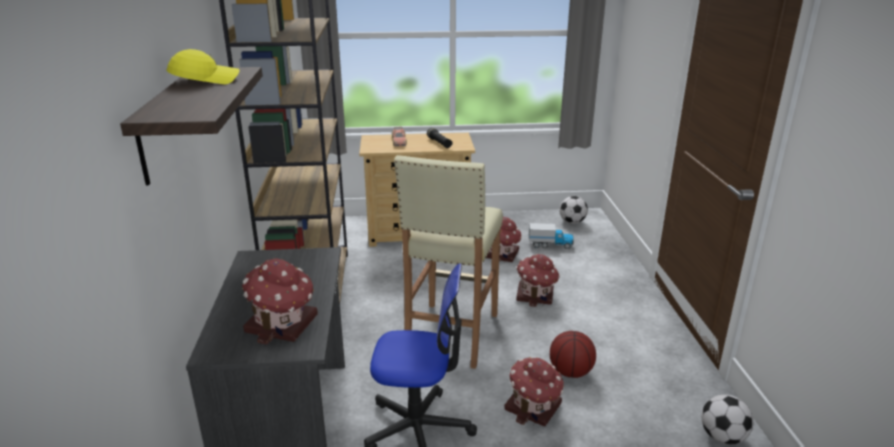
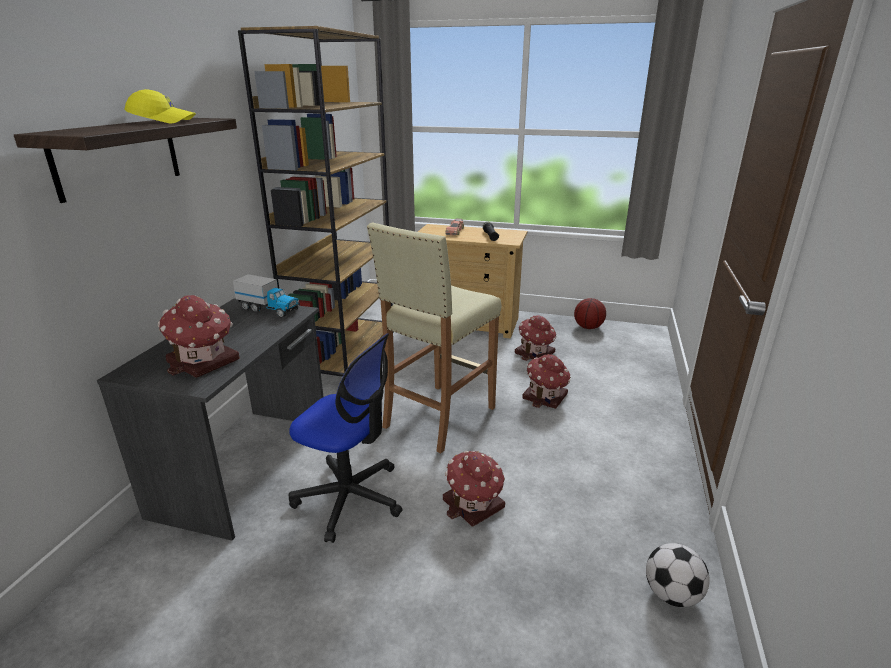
camera: 20 degrees right, 0 degrees up
toy truck [529,223,574,249] -> toy truck moved to [233,274,300,318]
basketball [550,331,596,378] -> basketball moved to [574,298,606,329]
football [559,196,588,224] -> none

